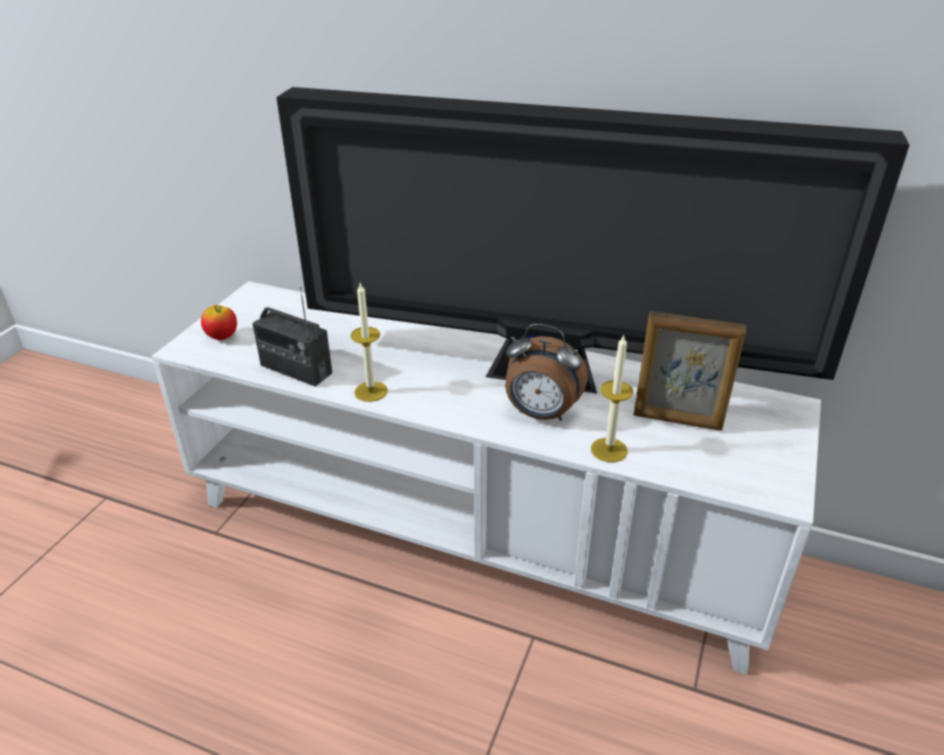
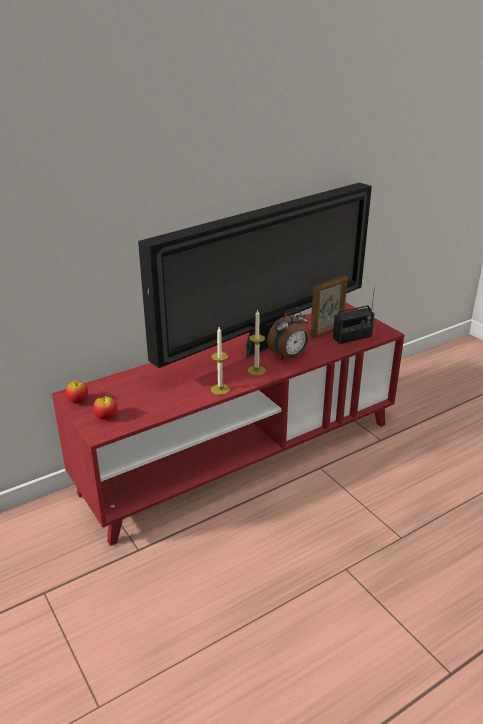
camera: 55 degrees left, 5 degrees down
white tv stand [152,281,821,675] -> red tv stand [52,303,404,546]
radio [252,287,332,387] -> radio moved to [333,285,375,344]
candle [591,335,633,462] -> candle moved to [248,309,266,375]
none -> apple [65,381,88,403]

